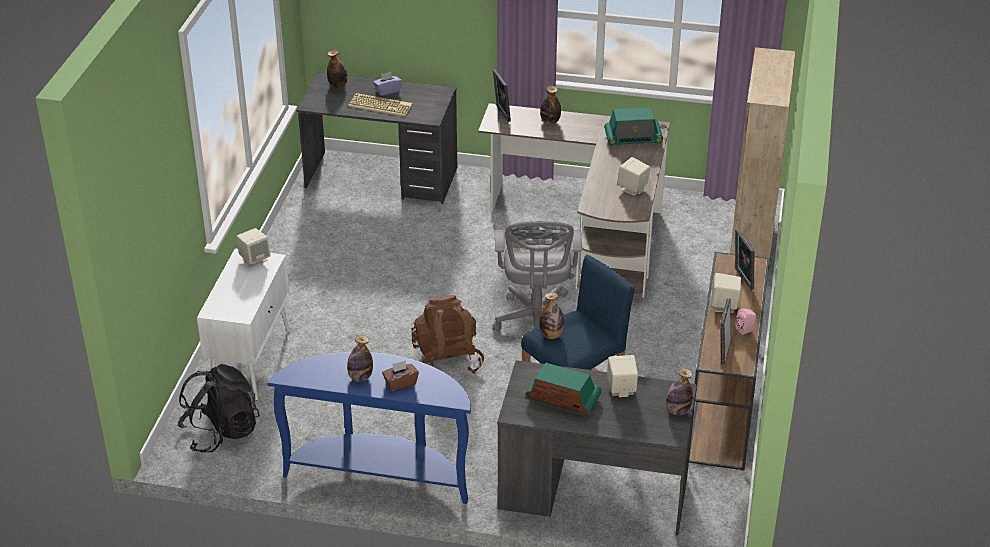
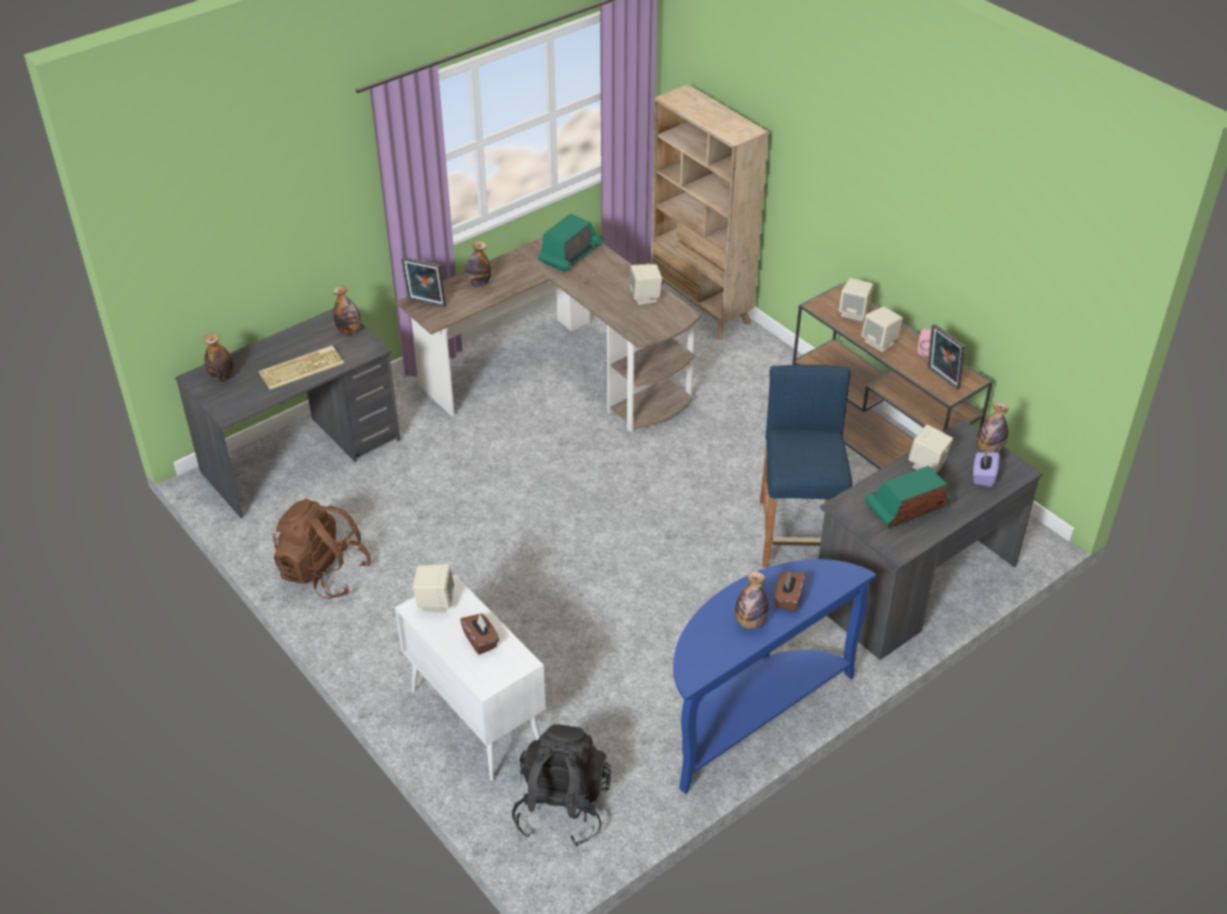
camera: 50 degrees left, 5 degrees up
purple tissue box [373,72,402,96] -> purple tissue box moved to [973,451,1000,487]
brown backpack [411,295,484,374] -> brown backpack moved to [272,499,372,599]
grey office chair [492,221,582,332] -> none
bottle [540,293,564,339] -> bottle moved to [333,286,361,335]
picture frame [735,229,754,290] -> beige speaker [839,278,874,321]
none -> brown tissue box [460,613,499,655]

